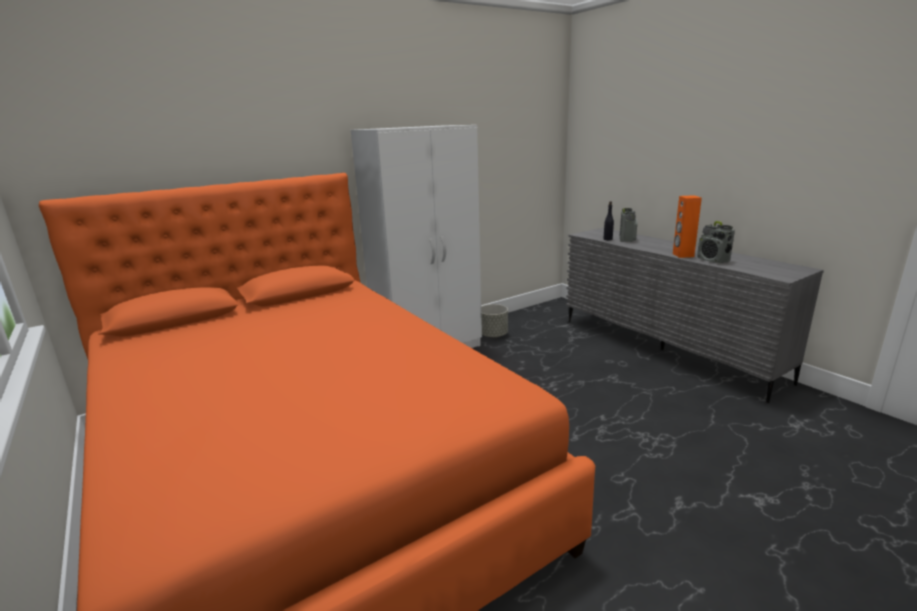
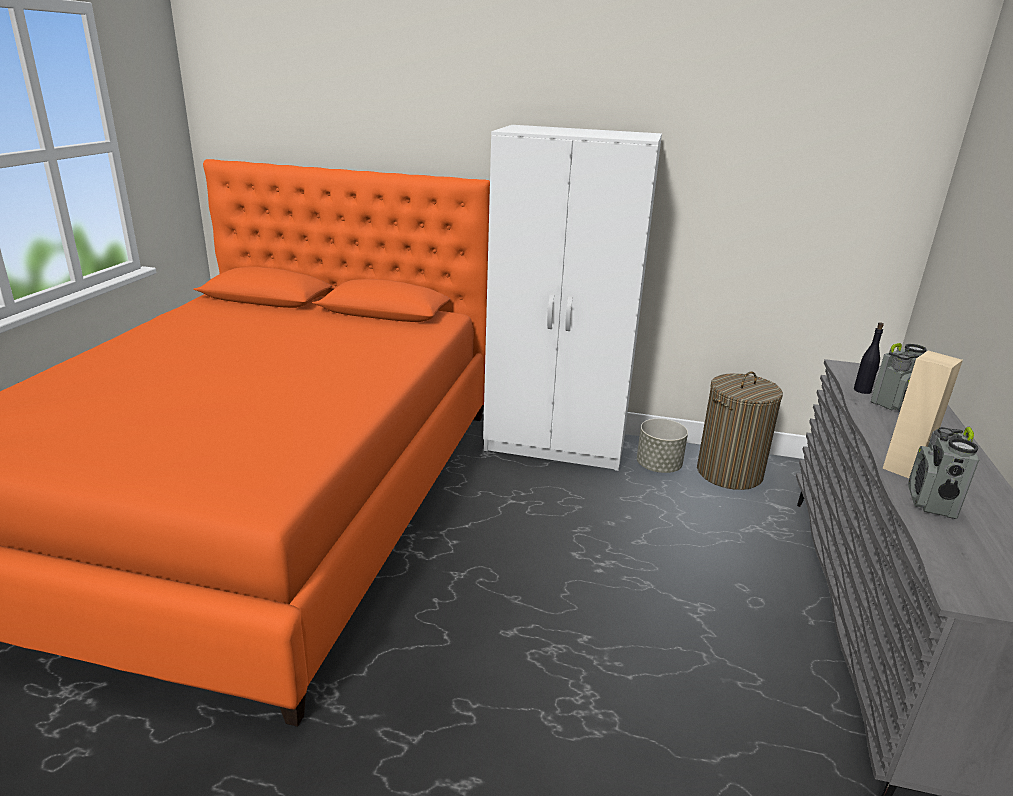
camera: 45 degrees right, 5 degrees up
orange speaker [673,195,702,258] -> beige speaker [882,351,963,479]
none -> laundry basket [697,371,783,490]

